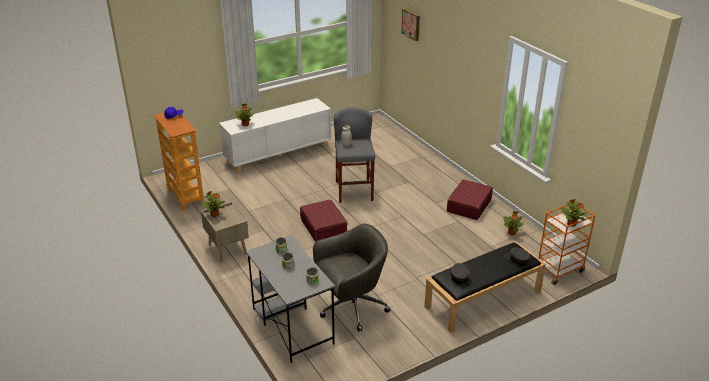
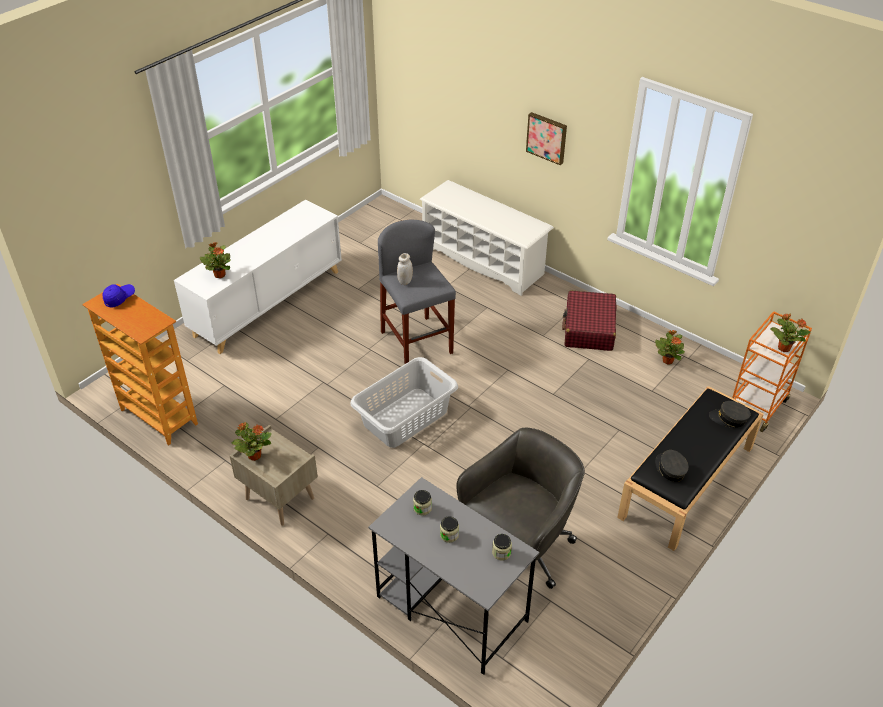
camera: 20 degrees left, 10 degrees up
red suitcase [300,199,348,242] -> grey laundry basket [350,357,458,448]
picture [401,8,420,41] -> picture moved to [526,112,567,165]
none -> white shoe rack [420,180,554,296]

